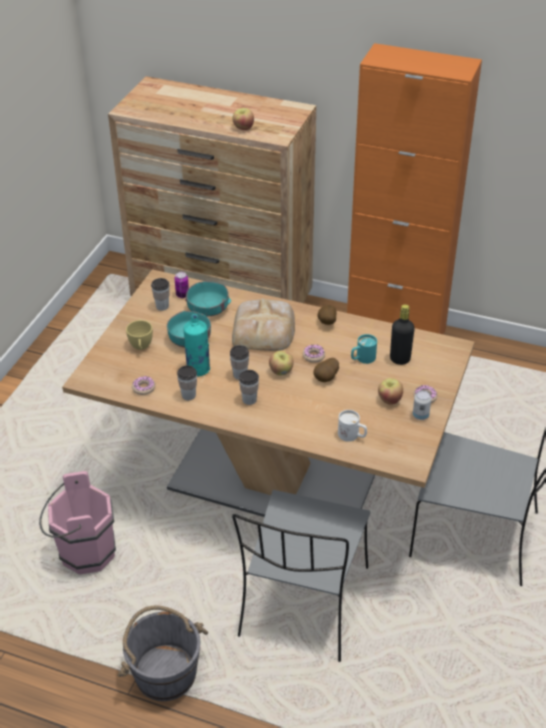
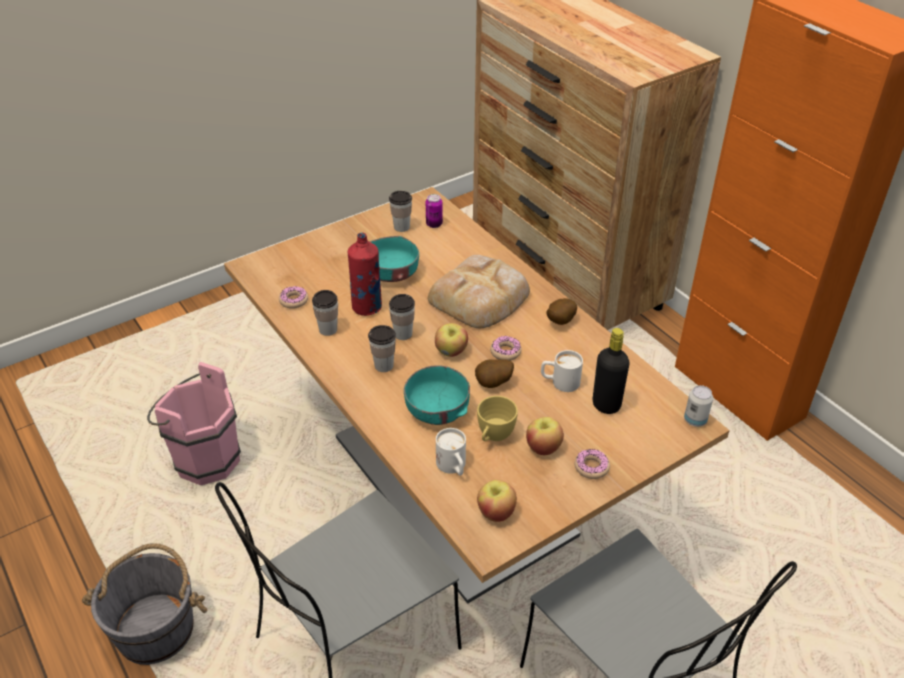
camera: 35 degrees right, 0 degrees up
yellow cup [126,320,153,350] -> yellow cup moved to [477,396,518,441]
turquoise bottle [183,314,210,376] -> red bottle [348,232,382,316]
turquoise bowl [185,281,231,316] -> turquoise bowl moved to [404,365,470,425]
apple [232,108,254,130] -> apple moved to [477,480,517,522]
turquoise mug [351,334,377,364] -> white mug [541,350,583,392]
can [413,390,431,420] -> can moved to [684,385,713,427]

